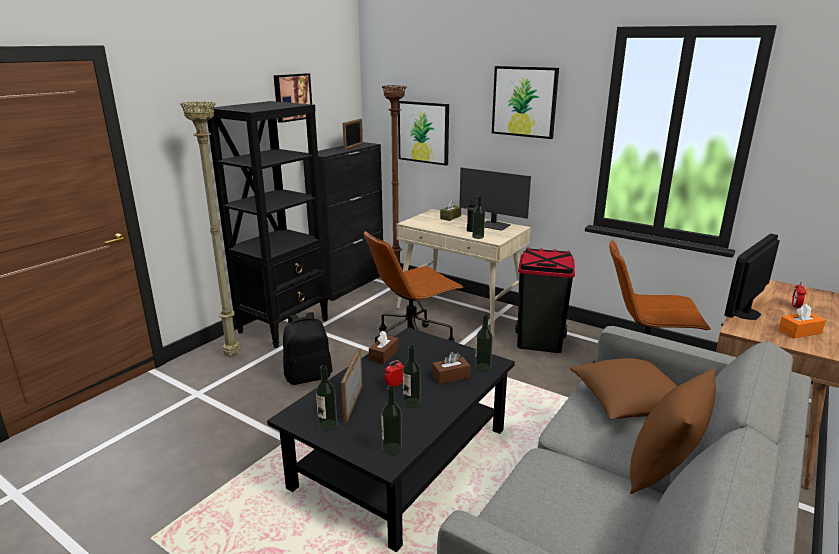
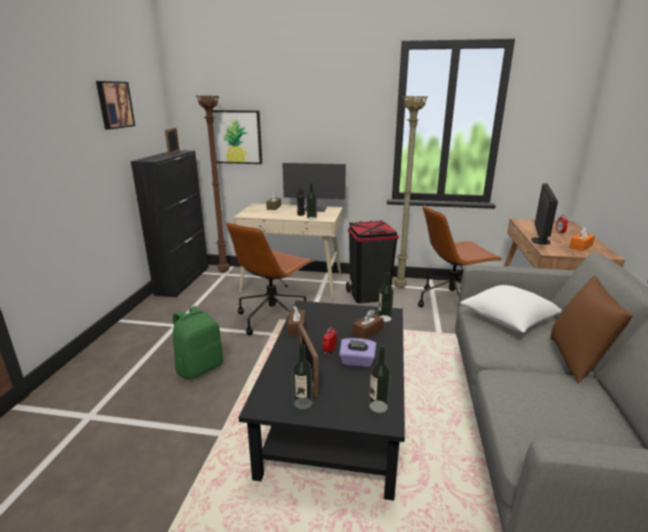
camera: 25 degrees left, 0 degrees up
beige floor lamp [180,101,240,357] -> beige floor lamp moved to [394,96,428,288]
black bookcase [207,101,328,348] -> none
black backpack [283,312,333,385] -> green backpack [173,306,223,380]
bottle [403,345,421,408] -> purple tissue box [339,338,376,367]
picture [492,66,559,139] -> none
brown pillow [570,358,677,420] -> white pillow [460,285,561,333]

